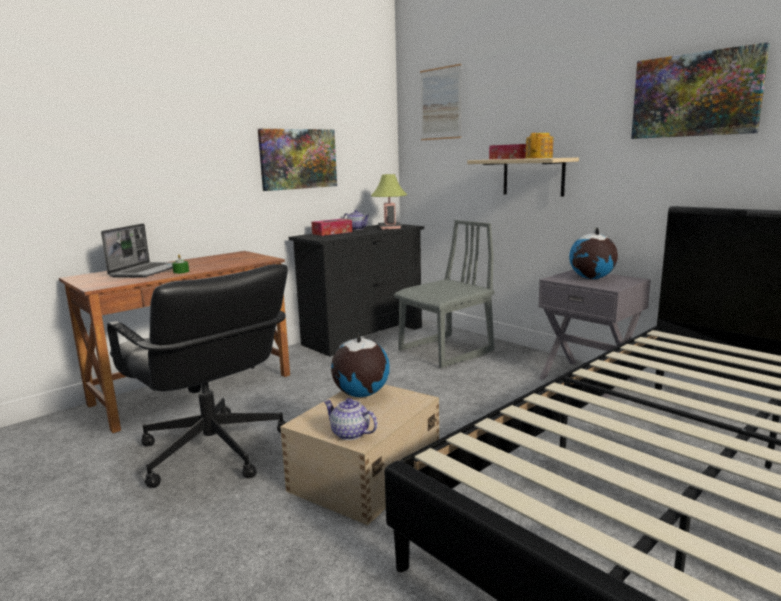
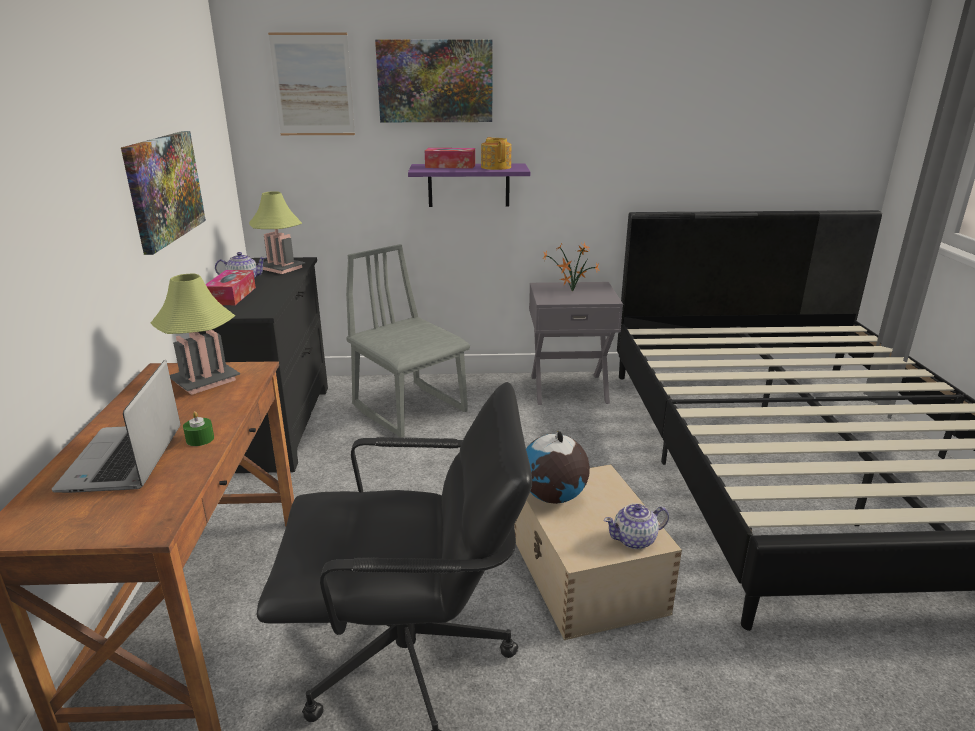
camera: 50 degrees left, 10 degrees up
laptop [101,223,173,278] -> laptop turned 150 degrees counterclockwise [52,360,180,493]
grey chair [394,220,494,368] -> grey chair turned 45 degrees counterclockwise [346,244,470,437]
beige shelf [467,157,579,197] -> purple shelf [408,163,530,207]
globe [569,228,618,279] -> potted plant [542,242,600,292]
picture [631,42,770,139] -> picture moved to [375,39,493,122]
none -> table lamp [151,274,240,395]

